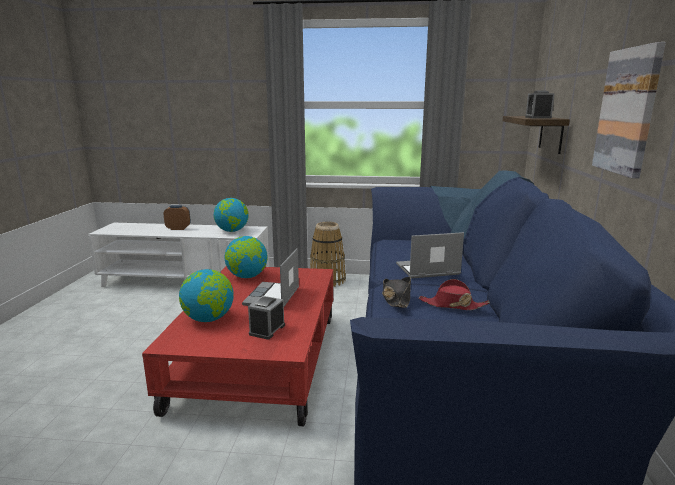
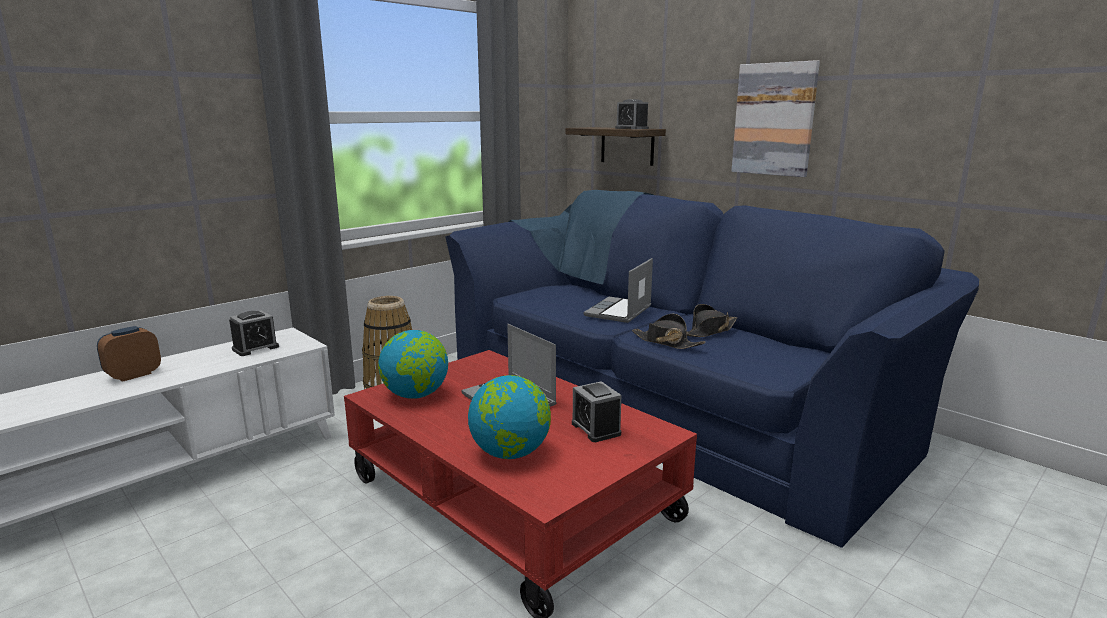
camera: 50 degrees left, 0 degrees up
globe [214,198,249,232] -> alarm clock [229,310,279,356]
red hat [419,279,490,310] -> black hat [687,304,738,337]

